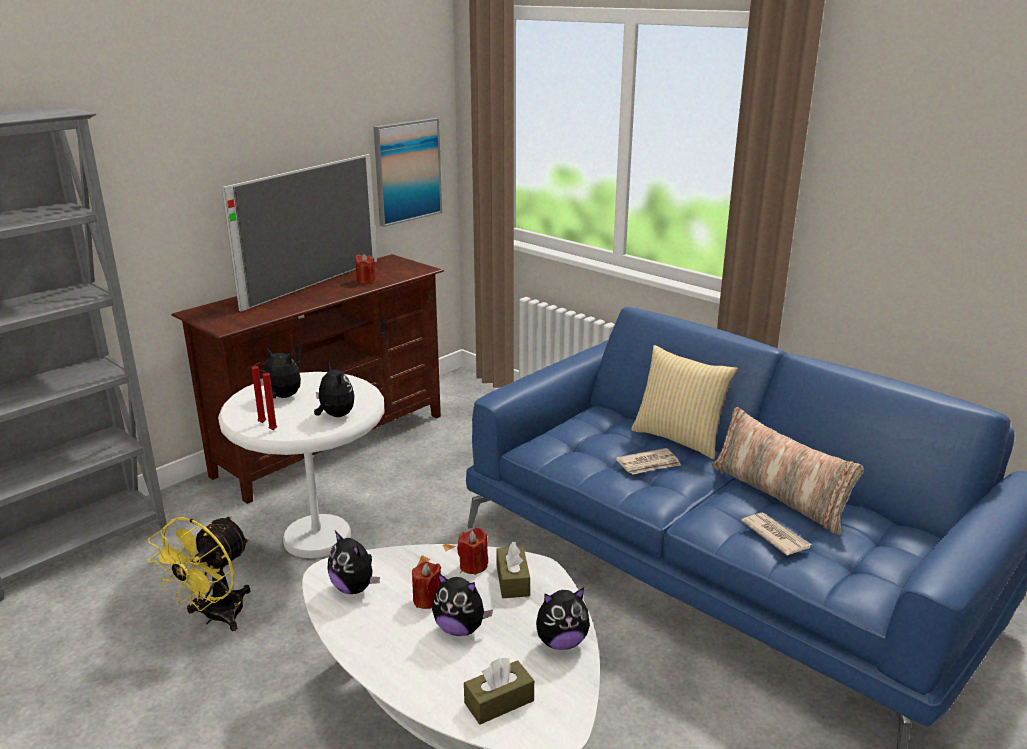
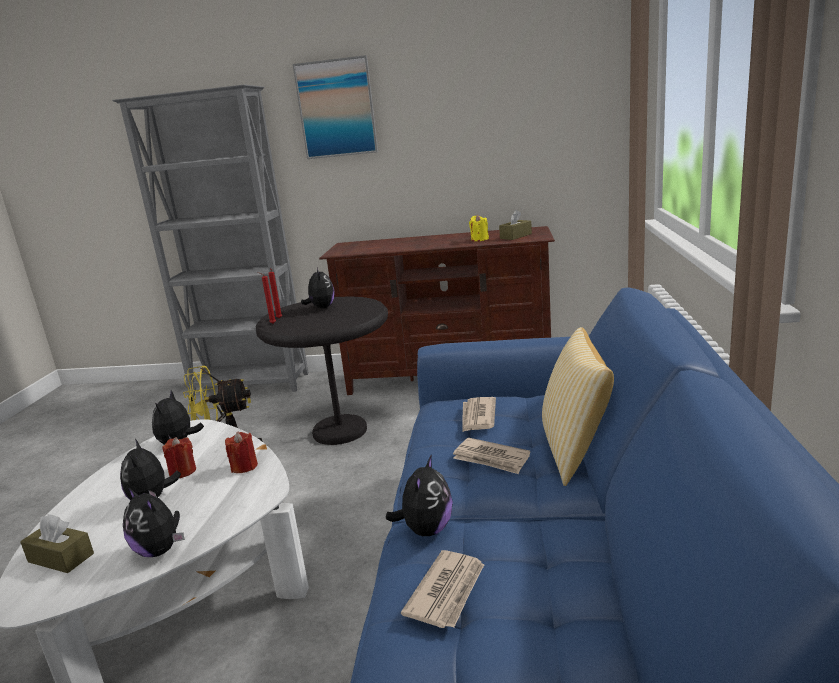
camera: 55 degrees right, 5 degrees down
white side table [218,372,384,558] -> black side table [256,296,388,445]
television [222,154,377,312] -> none
plush toy [314,364,355,417] -> plush toy moved to [386,454,453,536]
red candle [355,254,376,284] -> yellow candle [469,215,489,241]
picture [373,118,442,227] -> picture moved to [293,55,378,159]
brown tissue box [496,541,530,598] -> brown tissue box moved to [499,210,532,240]
pillow [712,407,864,535] -> none
none -> newspaper [462,397,496,432]

